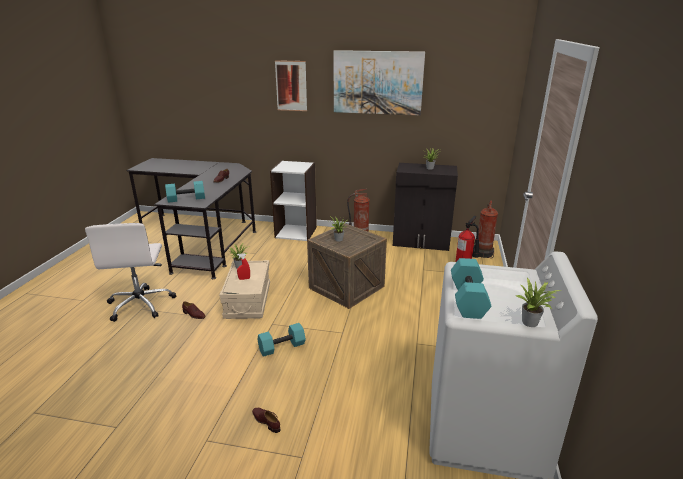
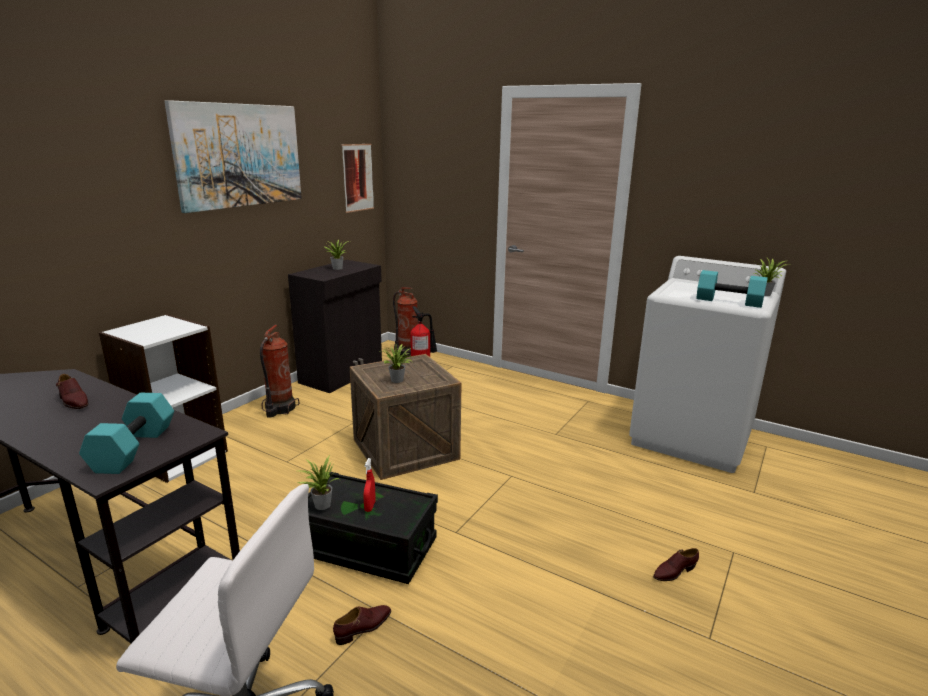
camera: 70 degrees left, 5 degrees down
beige storage box [219,260,270,319] -> black storage box [308,472,438,584]
turquoise dumbbell [257,323,306,357] -> none
picture [275,60,307,111] -> picture moved to [342,144,374,213]

